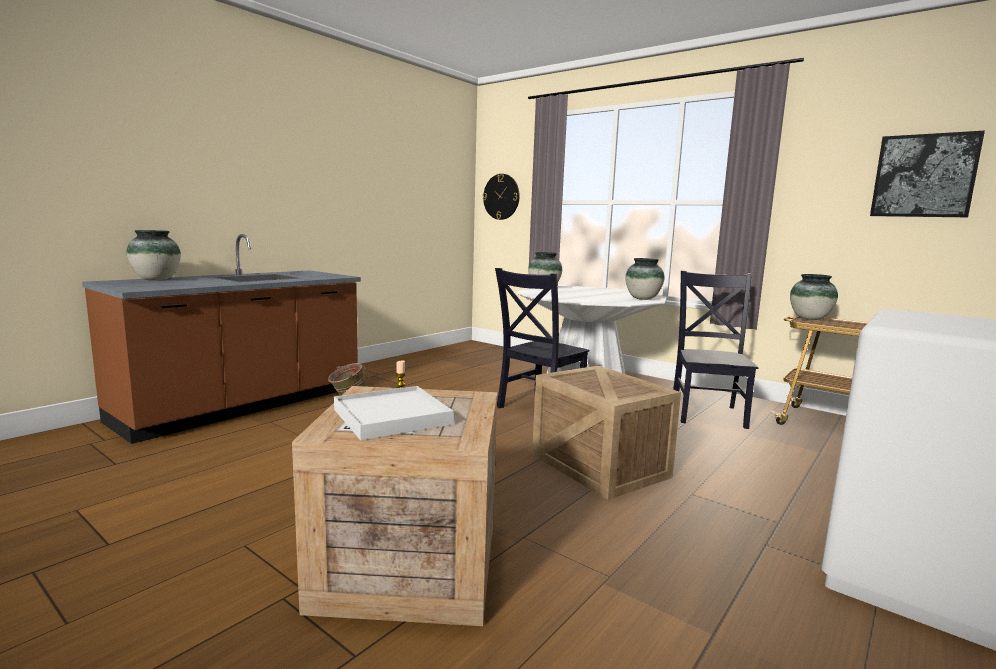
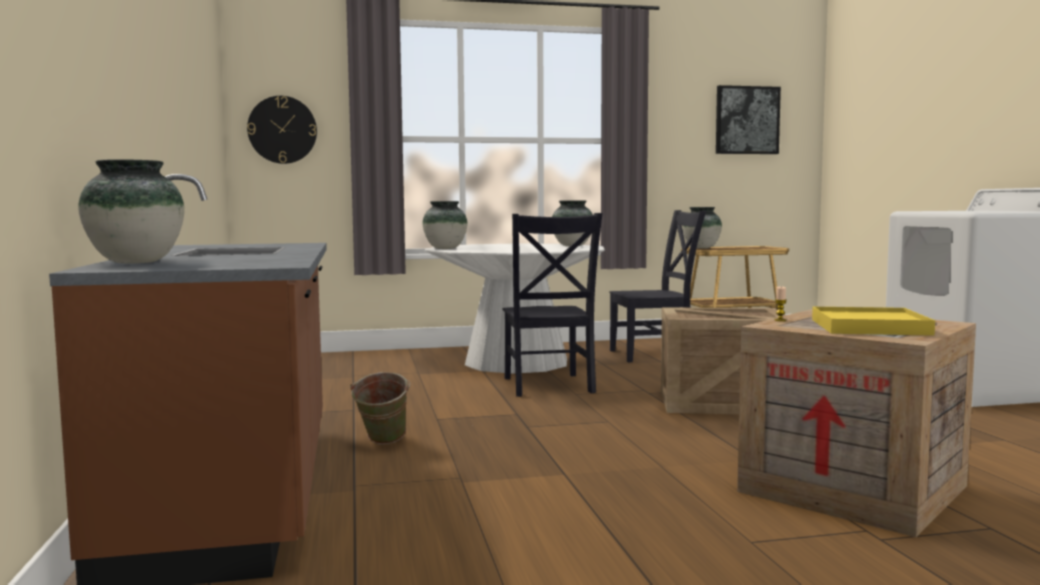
camera: 50 degrees left, 5 degrees down
white tray [334,386,453,440] -> yellow tray [812,307,935,336]
black chair [673,271,758,429] -> black chair turned 120 degrees clockwise [609,210,706,362]

